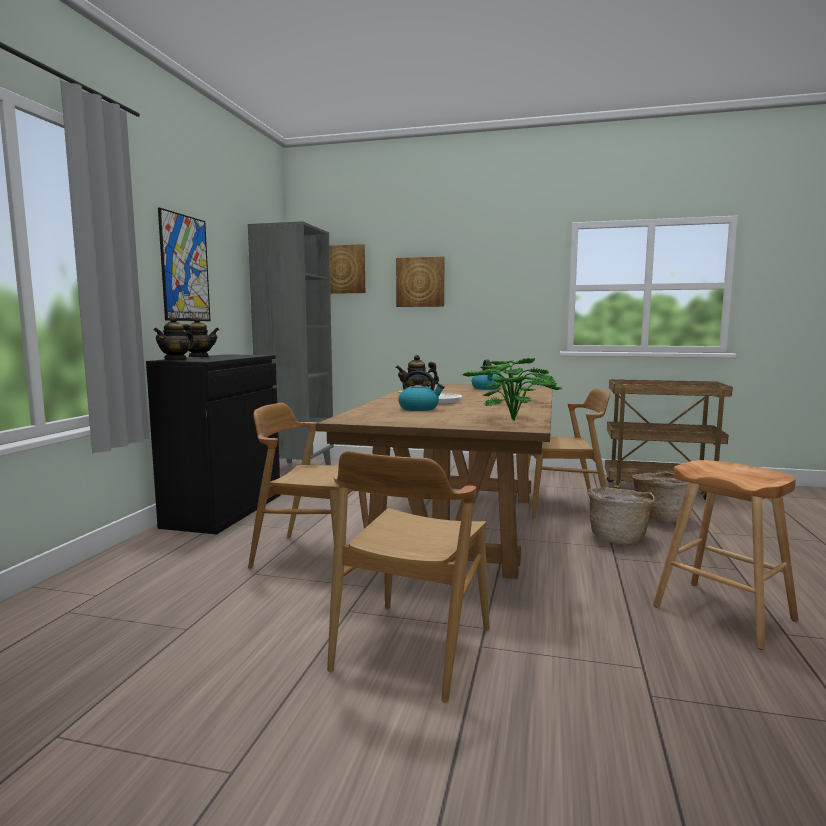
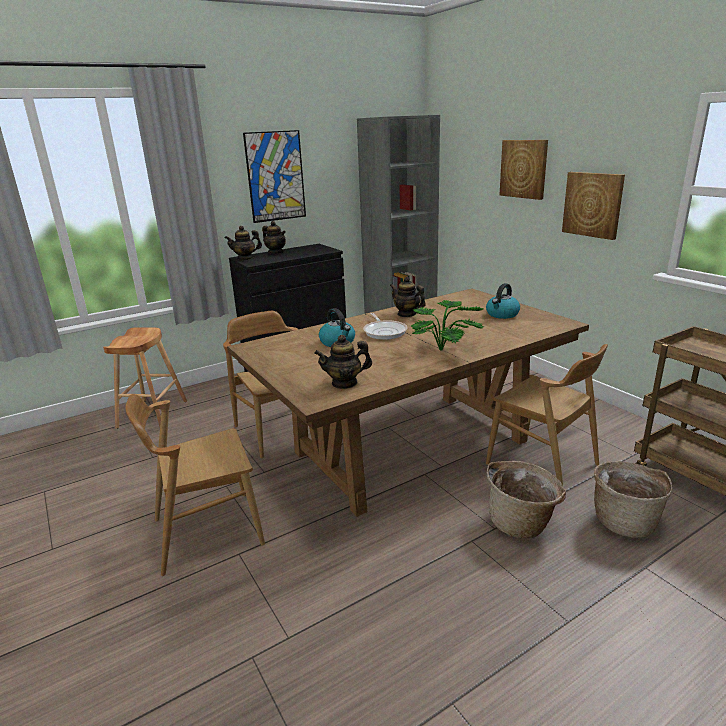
camera: 45 degrees right, 15 degrees up
picture [329,244,365,294] -> picture moved to [562,172,625,240]
potted plant [462,364,561,420] -> teapot [314,335,372,389]
brown stool [653,460,798,650] -> brown stool moved to [103,327,187,429]

